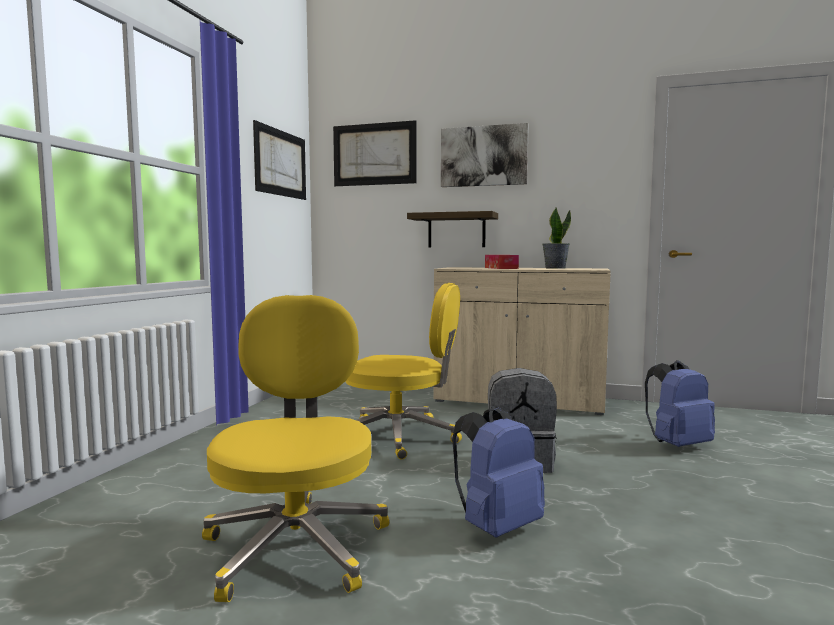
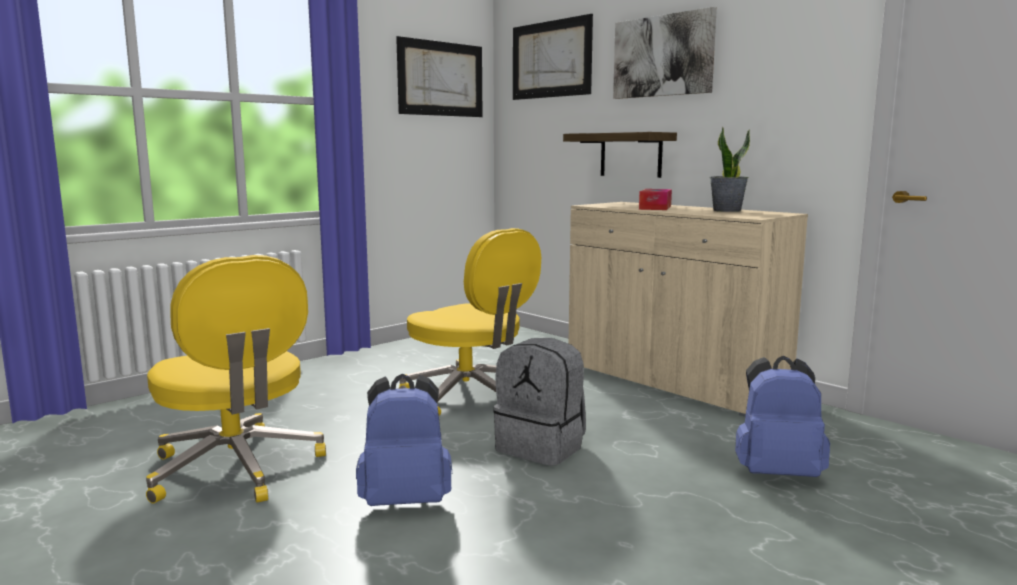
camera: 30 degrees right, 5 degrees up
yellow office chair [202,295,389,602] -> yellow office chair turned 120 degrees clockwise [146,255,326,504]

